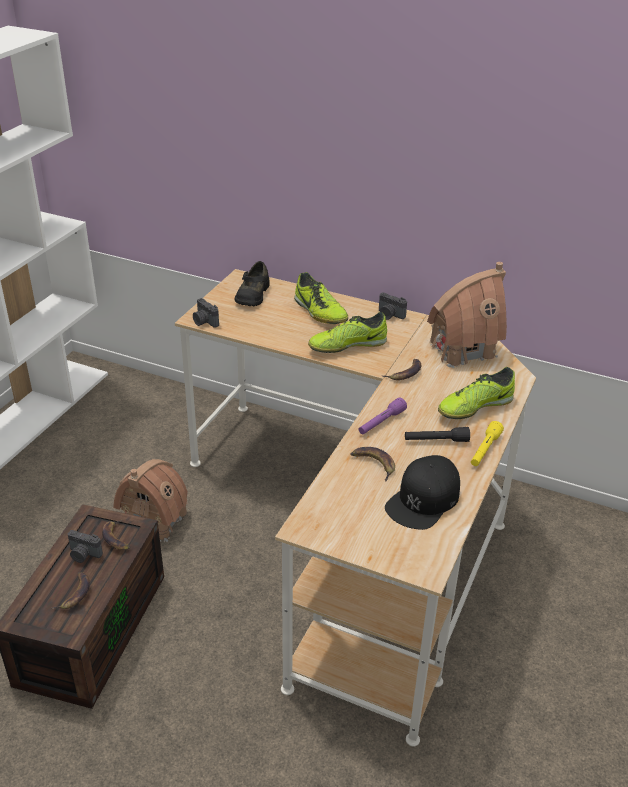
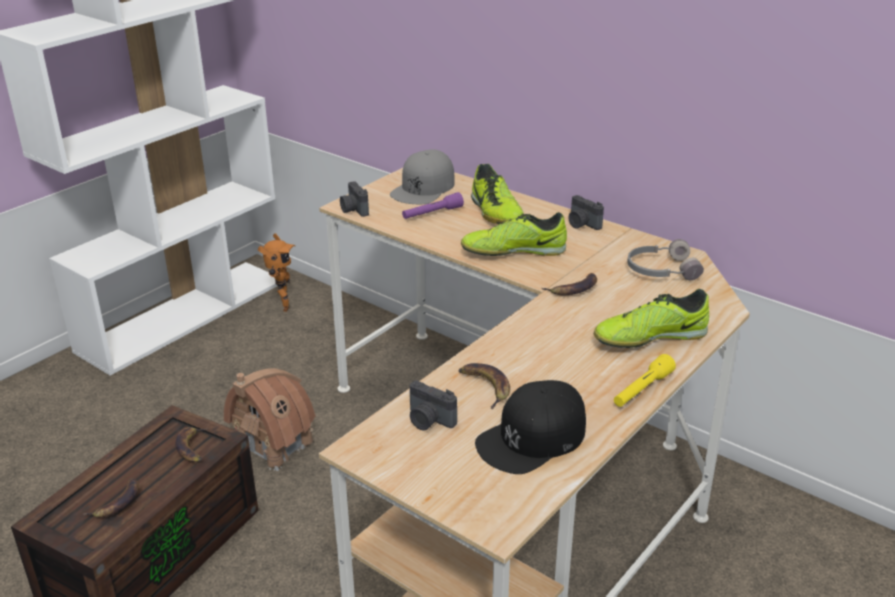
camera: 15 degrees right, 5 degrees down
camera [68,530,103,563] -> camera moved to [410,381,457,431]
black shoe [235,261,270,307] -> grey cap [390,149,455,204]
purple flashlight [359,398,407,435] -> purple flashlight moved to [402,192,464,219]
black flashlight [405,427,470,442] -> none
toy house [427,262,507,368] -> grey headphones [627,239,704,280]
none -> toy robot [258,233,296,312]

